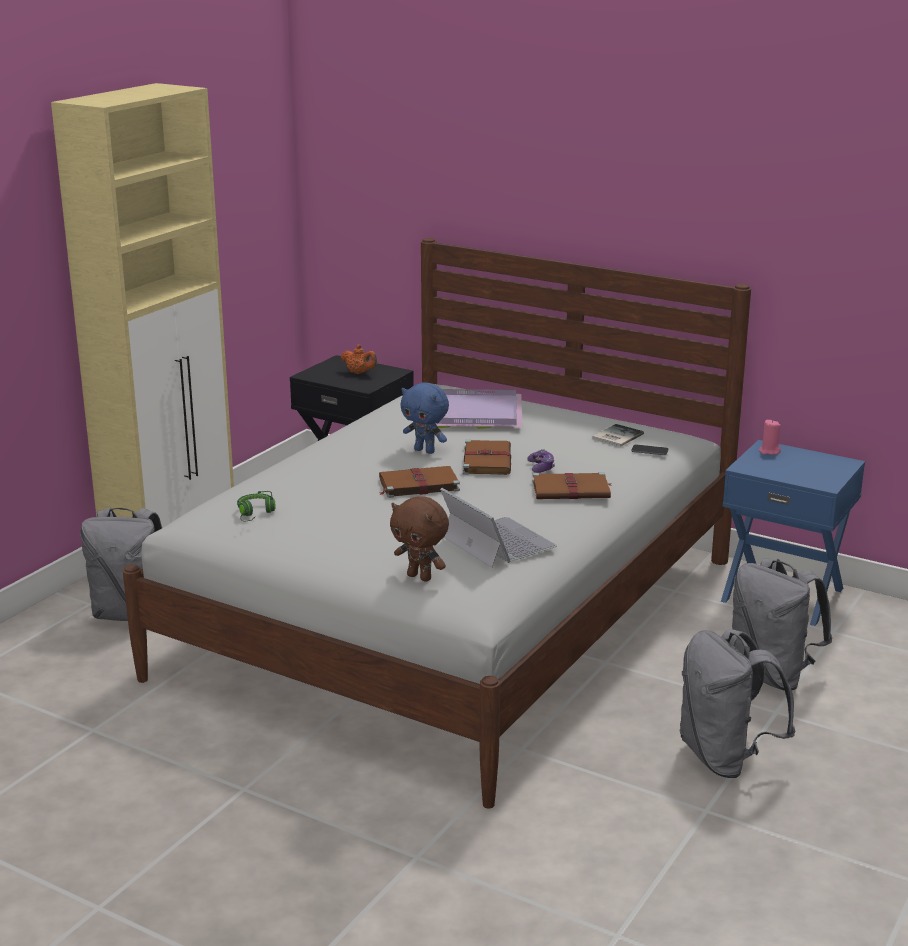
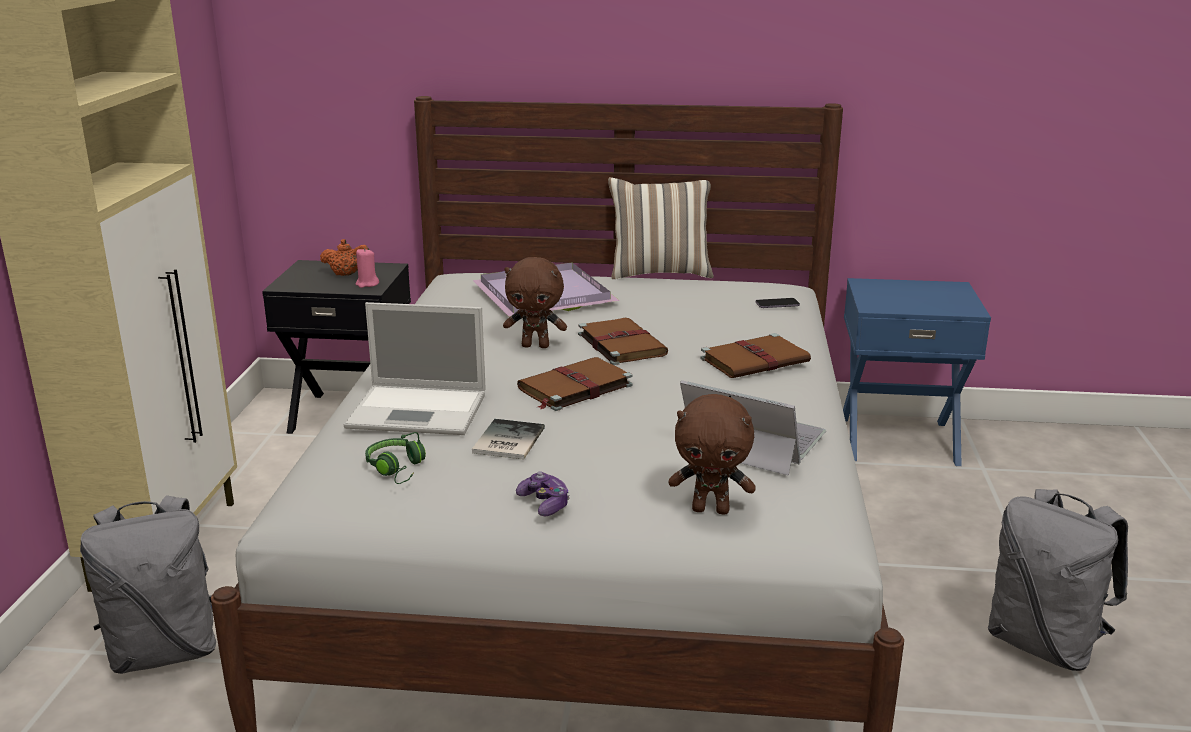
camera: 25 degrees left, 0 degrees up
blue plush toy [401,382,449,454] -> brown plush toy [503,257,567,348]
game controller [527,449,555,473] -> game controller moved to [516,471,570,516]
book [592,424,644,447] -> book moved to [472,419,545,460]
grey backpack [732,558,832,690] -> none
pink candle [759,419,781,455] -> pink candle moved to [356,248,379,288]
none -> laptop [344,302,486,435]
none -> pillow [608,177,714,279]

